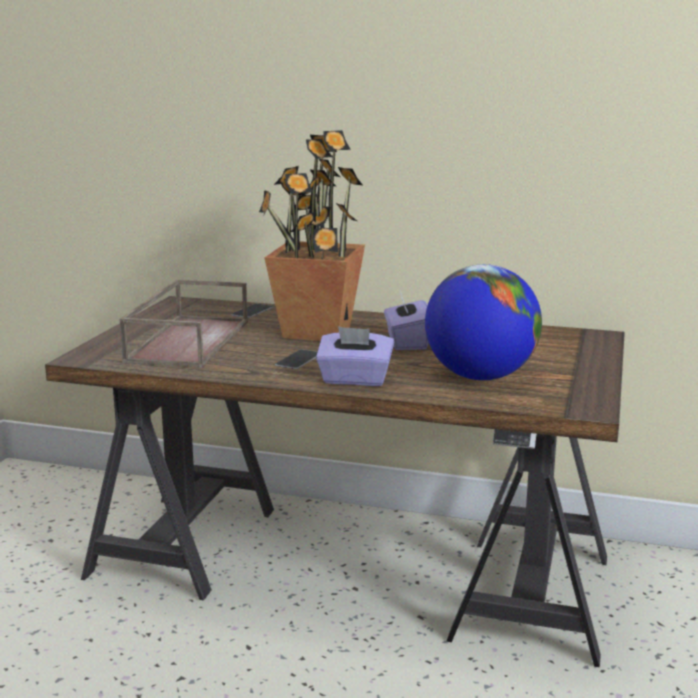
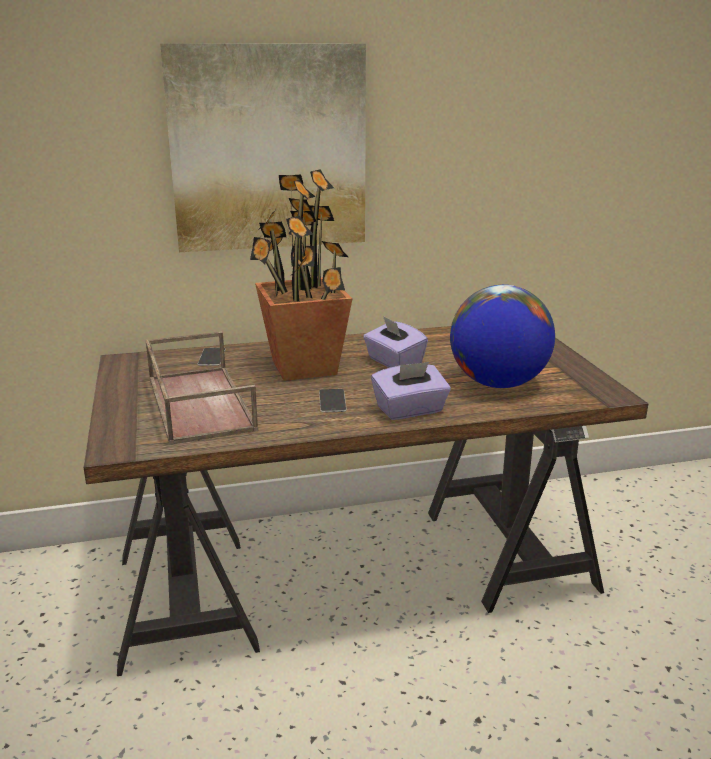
camera: 30 degrees left, 5 degrees up
none -> picture [160,43,366,252]

